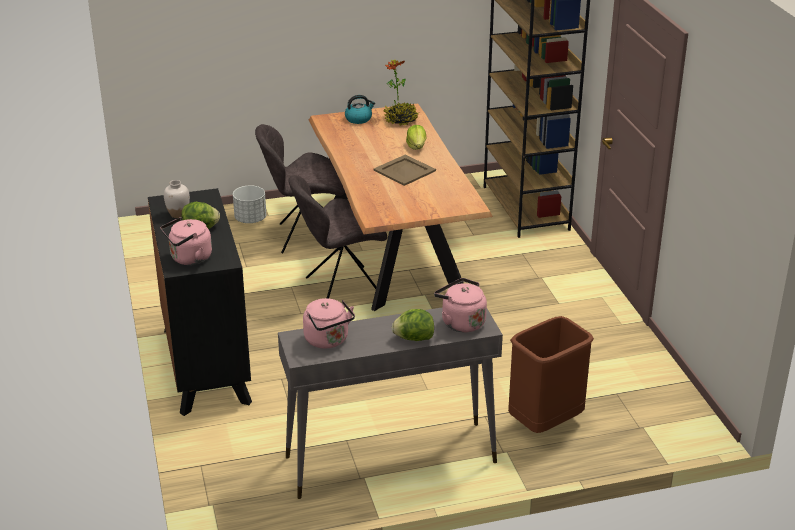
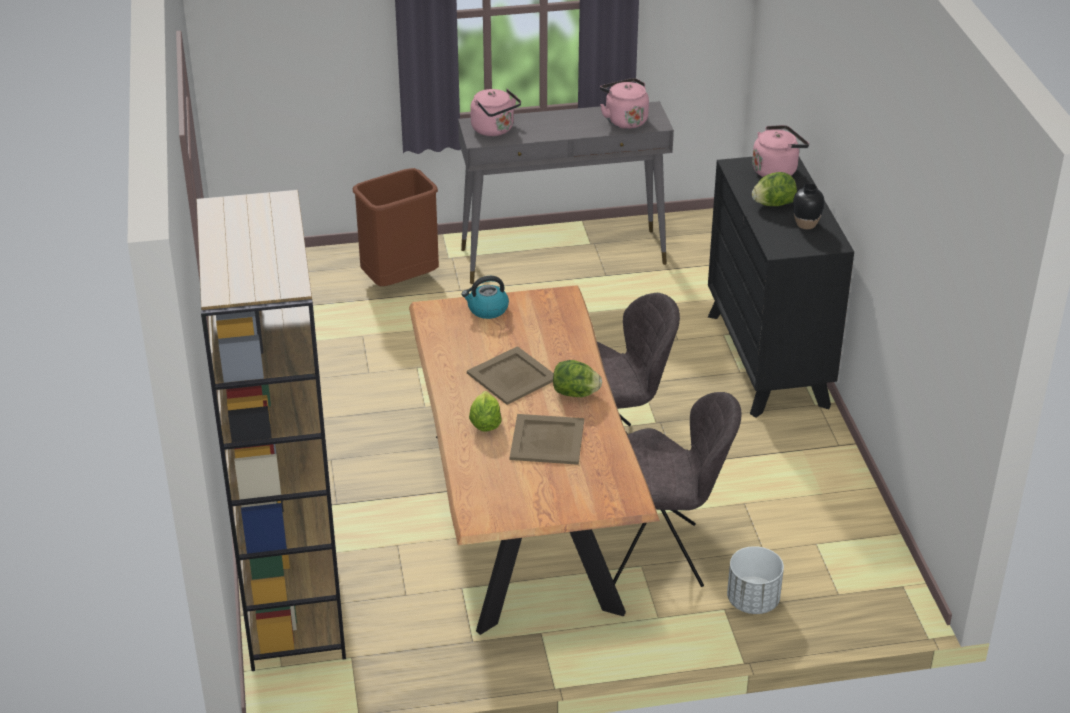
camera: 175 degrees left, 5 degrees up
white vase [164,180,190,218] -> black vase [793,183,824,229]
kettle [345,95,375,124] -> kettle moved to [462,276,509,319]
potted plant [384,59,420,126] -> none
lettuce [392,309,434,341] -> lettuce moved to [553,360,602,397]
none -> beige tray [510,414,584,465]

